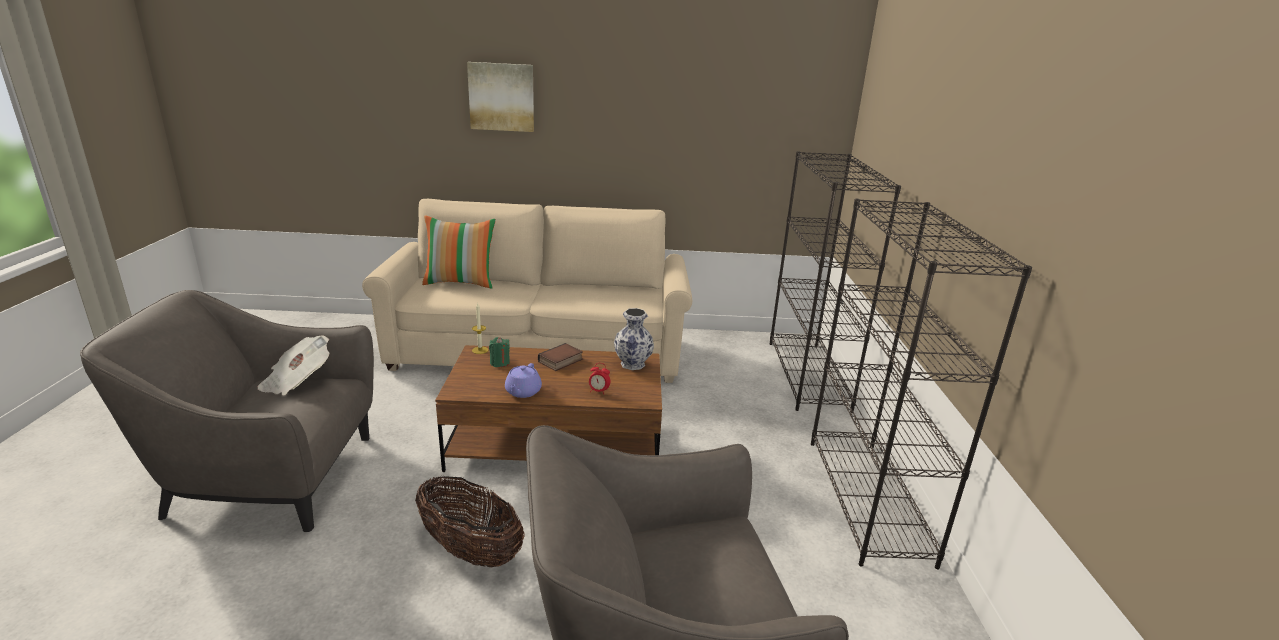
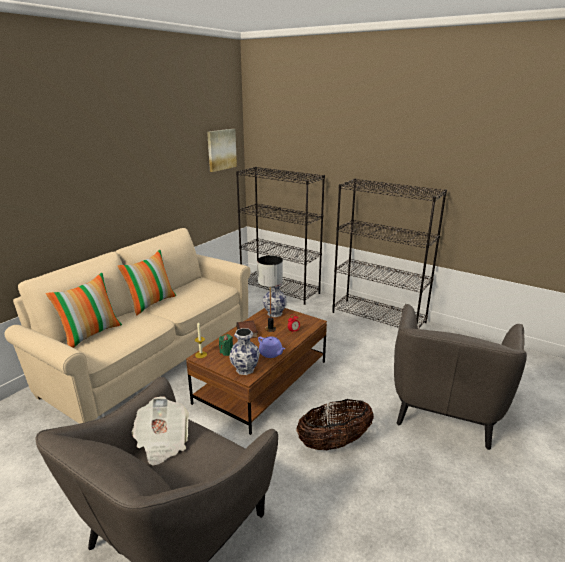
camera: 55 degrees left, 0 degrees up
picture [467,62,534,132] -> picture moved to [207,129,237,172]
none -> pillow [118,250,177,315]
none -> vase [229,328,260,375]
none -> table lamp [257,256,283,332]

